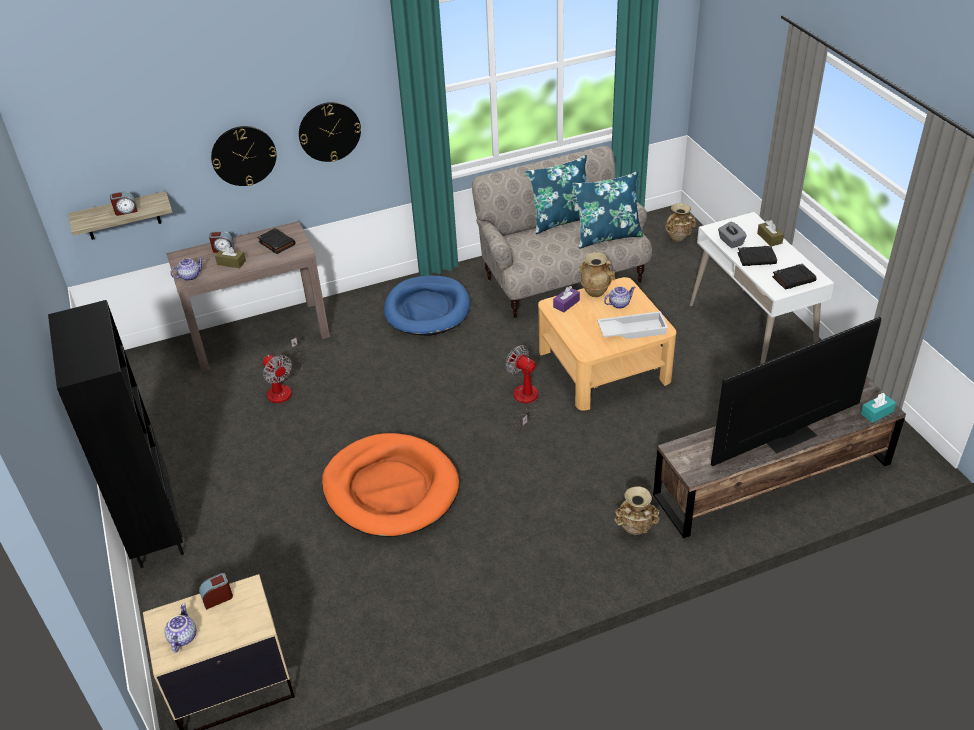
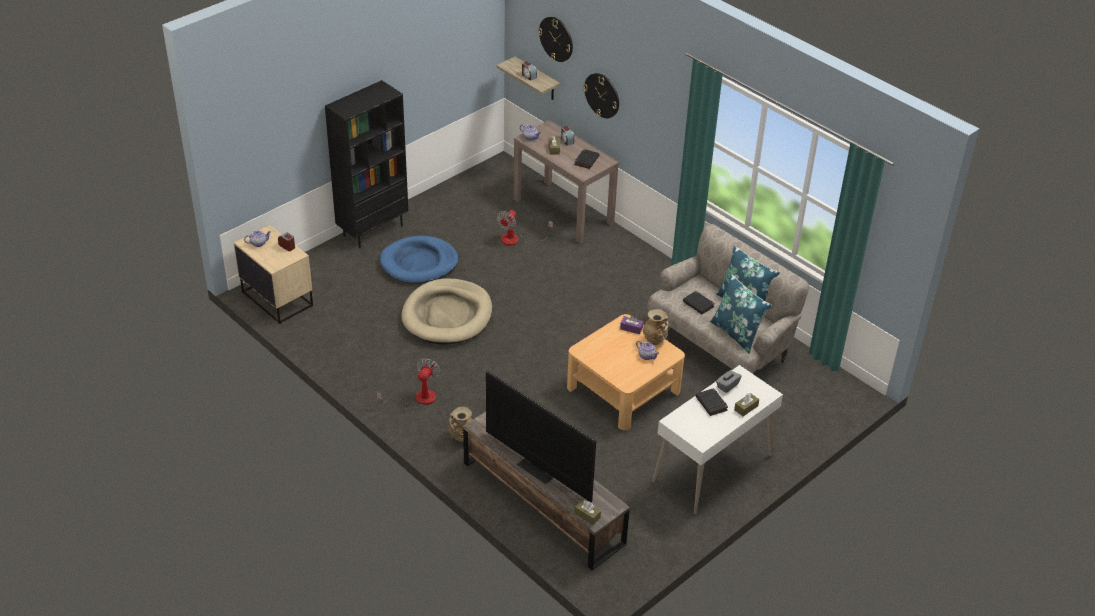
camera: 65 degrees right, 0 degrees up
wall clock [299,102,361,162] -> wall clock moved to [538,17,573,62]
orange dog bed [322,433,459,537] -> beige dog bed [401,278,492,344]
blue dog bed [384,276,470,336] -> blue dog bed moved to [380,236,458,284]
fan [506,345,541,431] -> fan moved to [377,358,440,409]
white tray [597,311,668,339] -> none
beige vase [665,203,696,242] -> none
black book [772,264,816,290] -> black book moved to [683,291,715,314]
turquoise tissue box [861,393,896,423] -> brown tissue box [574,500,601,525]

